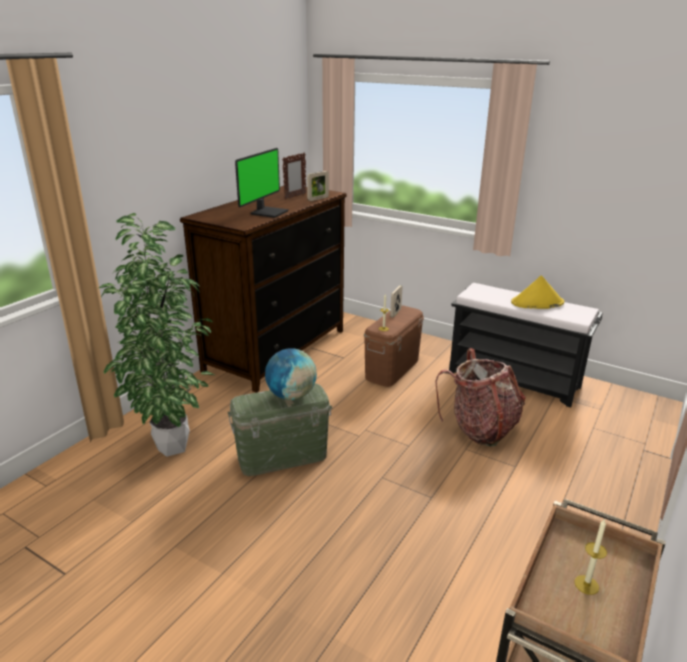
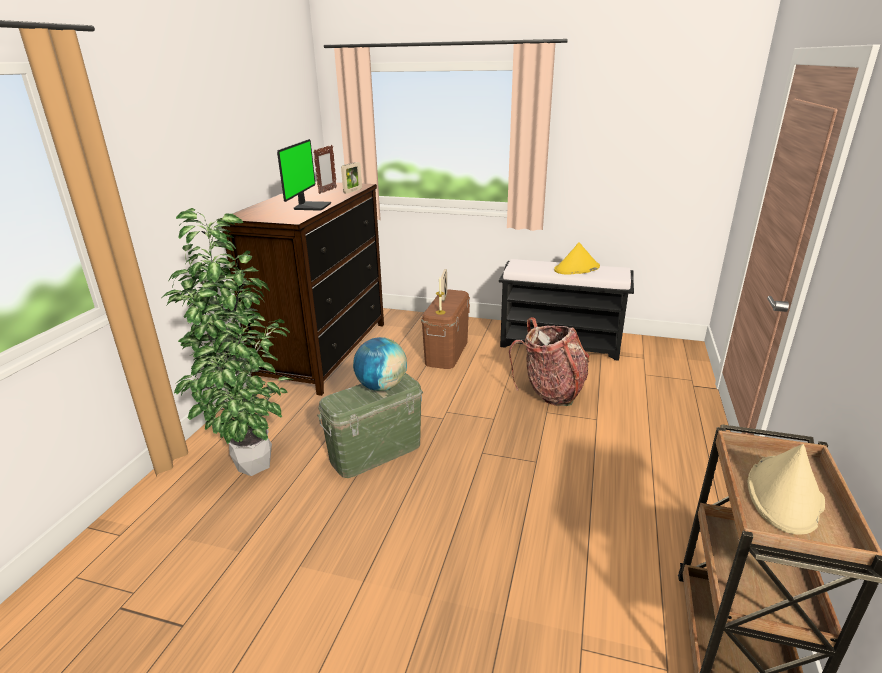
camera: 15 degrees left, 0 degrees up
candle [574,519,607,595] -> beige hat [748,444,825,535]

